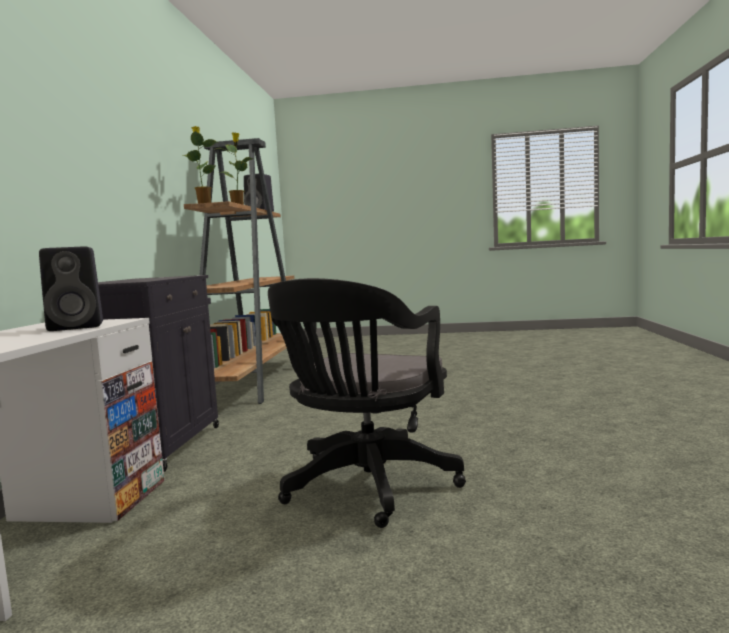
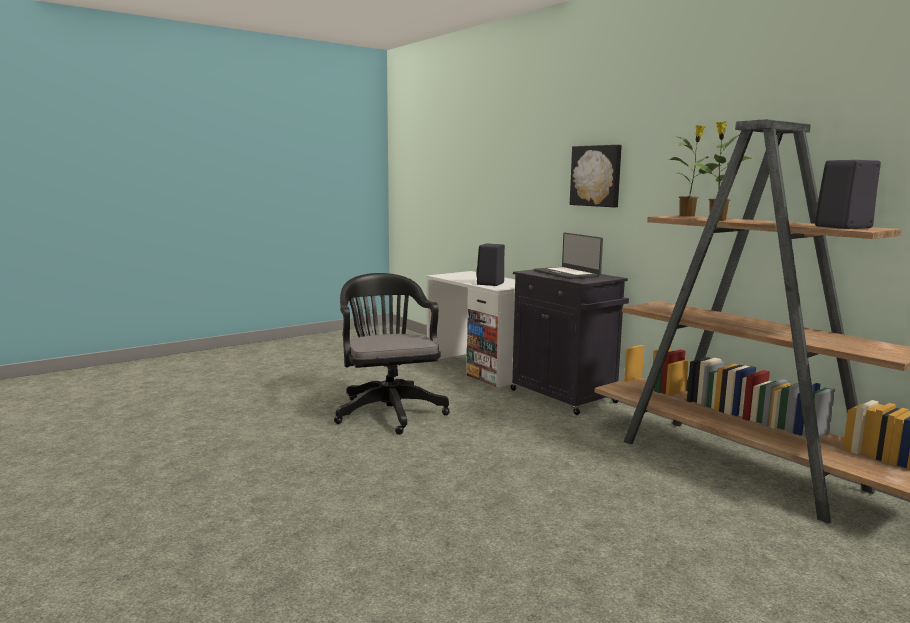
camera: 135 degrees right, 5 degrees up
none -> laptop [534,233,603,279]
none -> picture [570,145,622,207]

